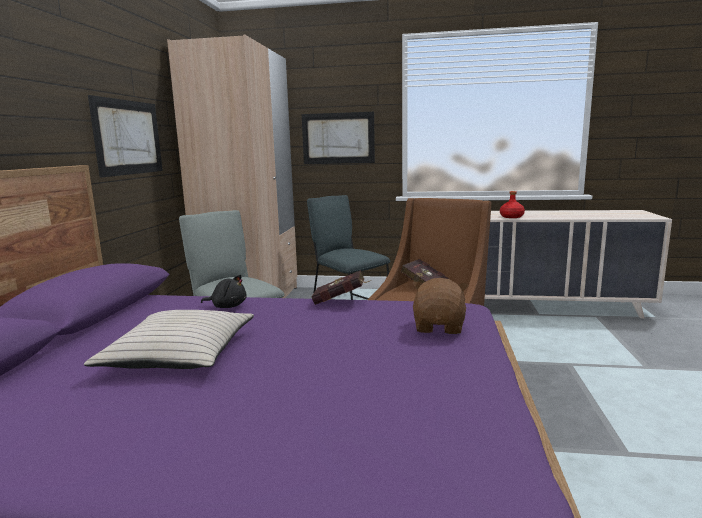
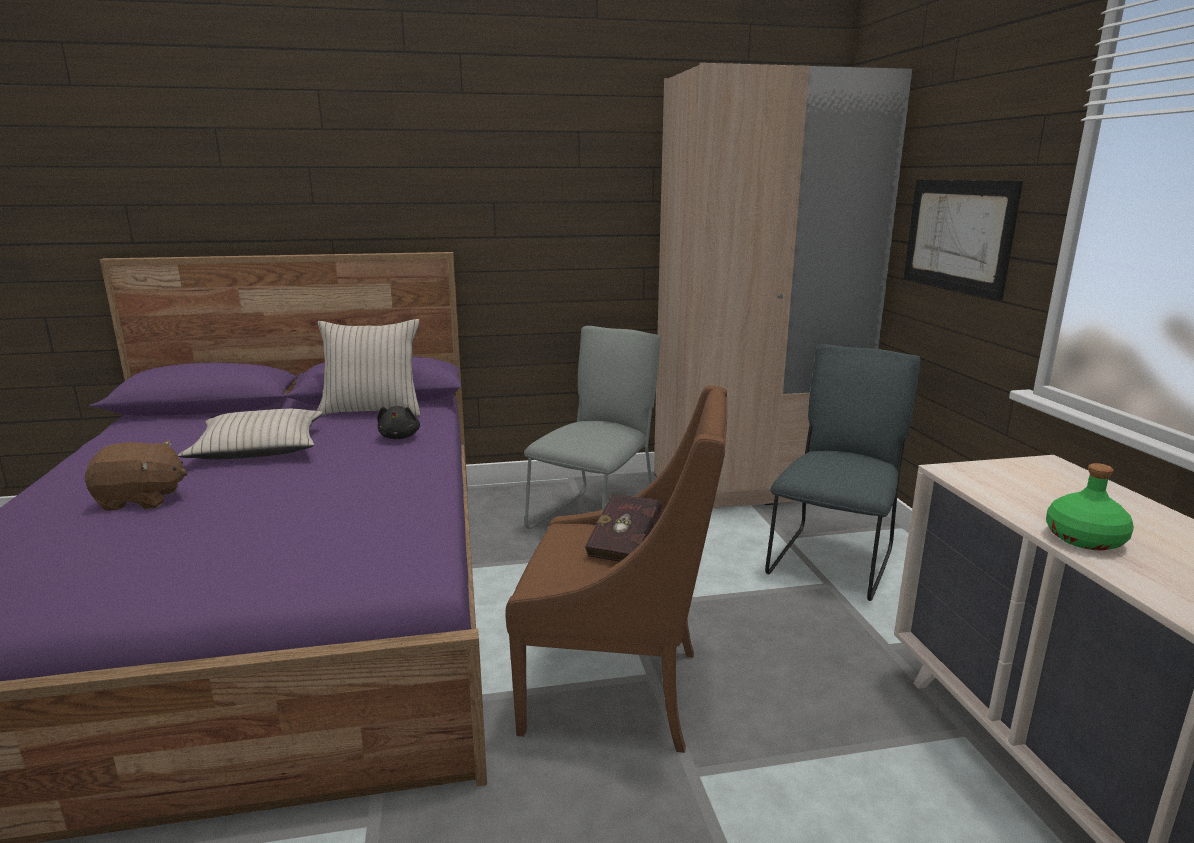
camera: 70 degrees right, 5 degrees up
picture [88,95,163,178] -> none
red book [311,270,371,305] -> none
brown plush toy [413,278,468,334] -> brown plush toy moved to [85,440,188,511]
red bottle [500,191,525,218] -> green bottle [1046,463,1134,550]
none -> beige pillow [317,319,420,416]

